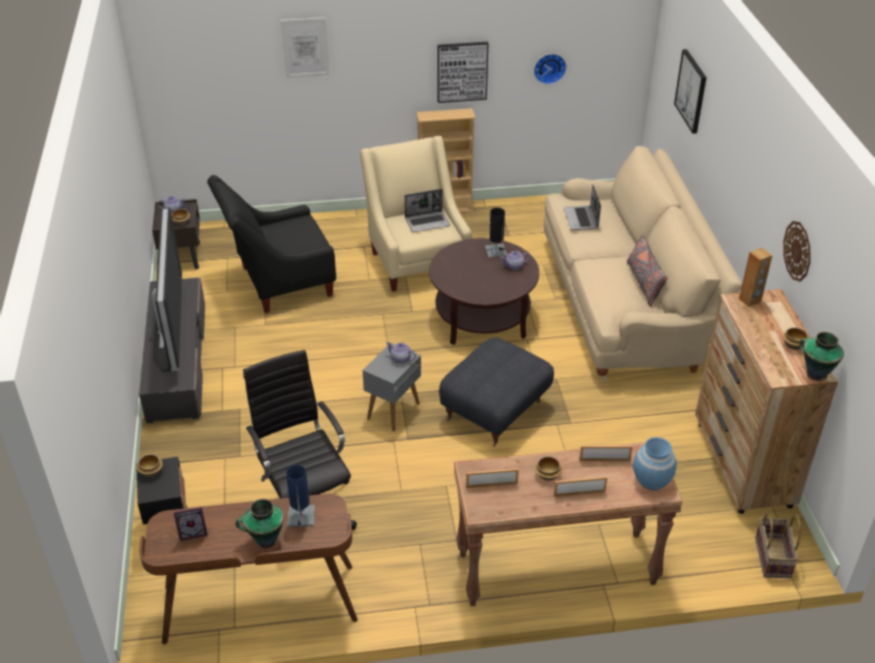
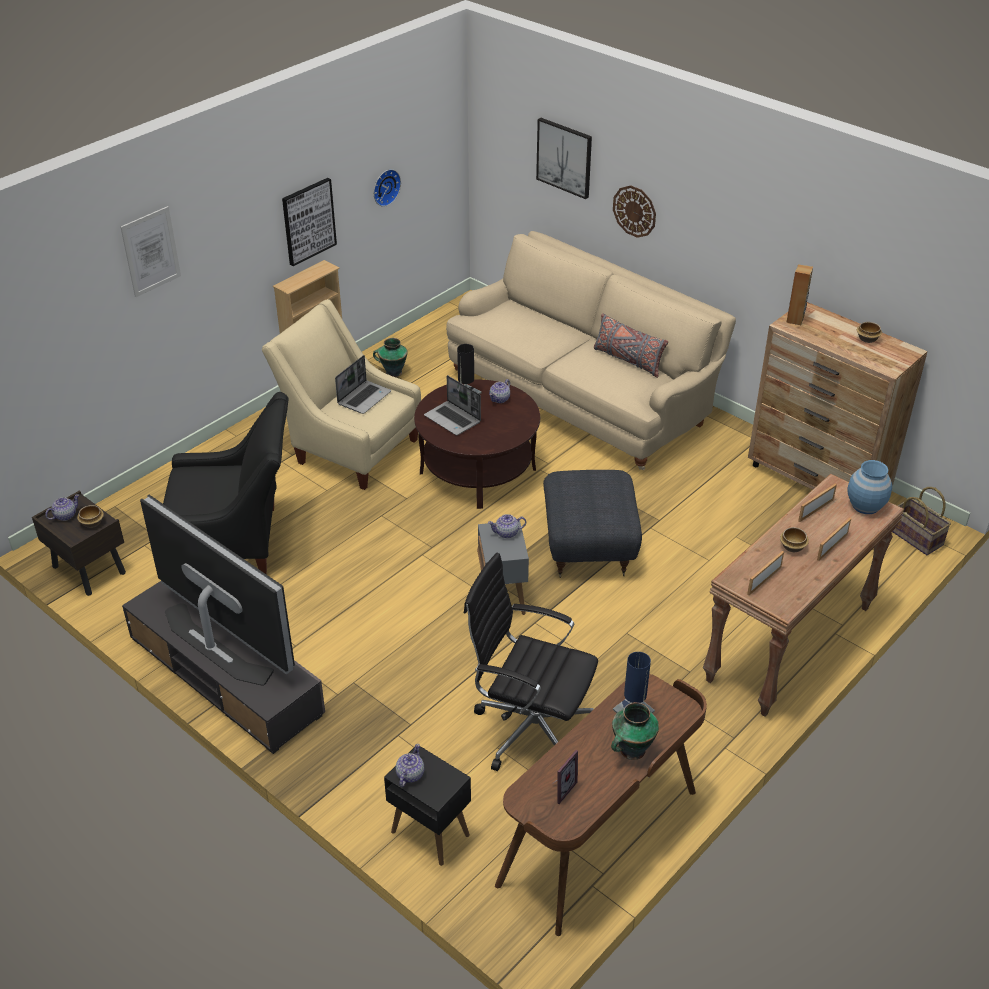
camera: 40 degrees left, 0 degrees up
bowl [137,454,163,477] -> teapot [396,744,424,787]
black armchair [207,175,336,313] -> black armchair turned 120 degrees counterclockwise [163,392,288,574]
laptop [564,185,601,230] -> laptop moved to [424,375,481,435]
wall clock [783,221,810,282] -> wall clock moved to [613,185,656,238]
vase [799,332,844,381] -> vase moved to [373,338,408,377]

